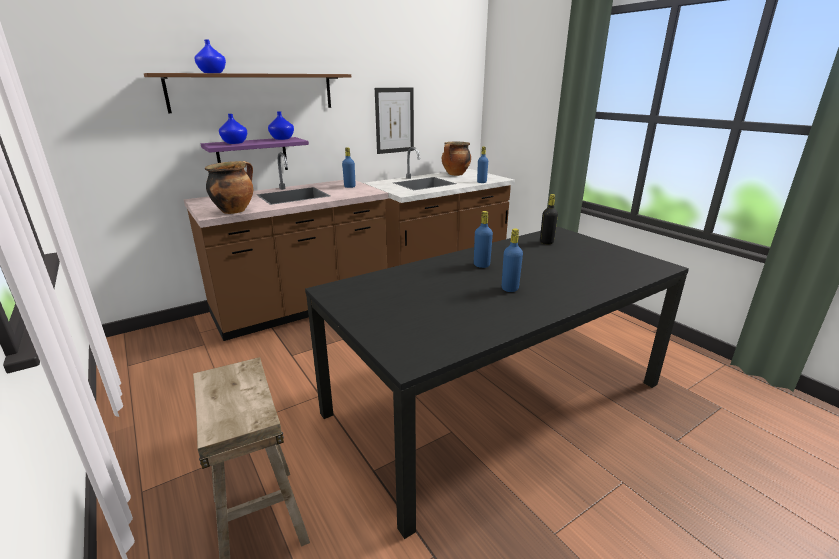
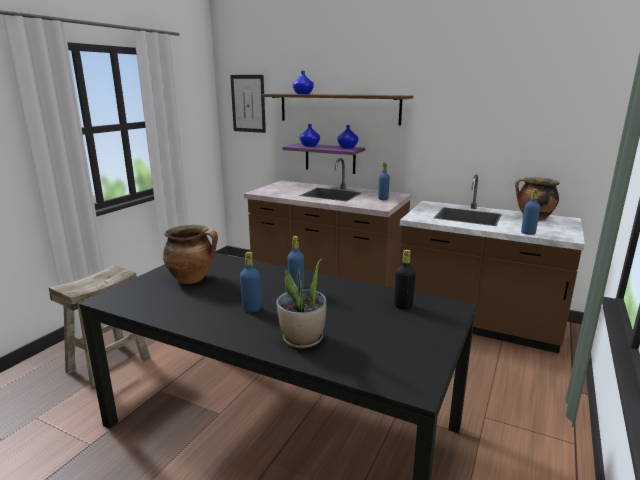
camera: 60 degrees right, 5 degrees down
cooking pot [205,161,253,214] -> cooking pot moved to [163,225,218,284]
picture [375,87,414,154] -> picture moved to [230,75,266,133]
none -> potted plant [276,259,326,348]

